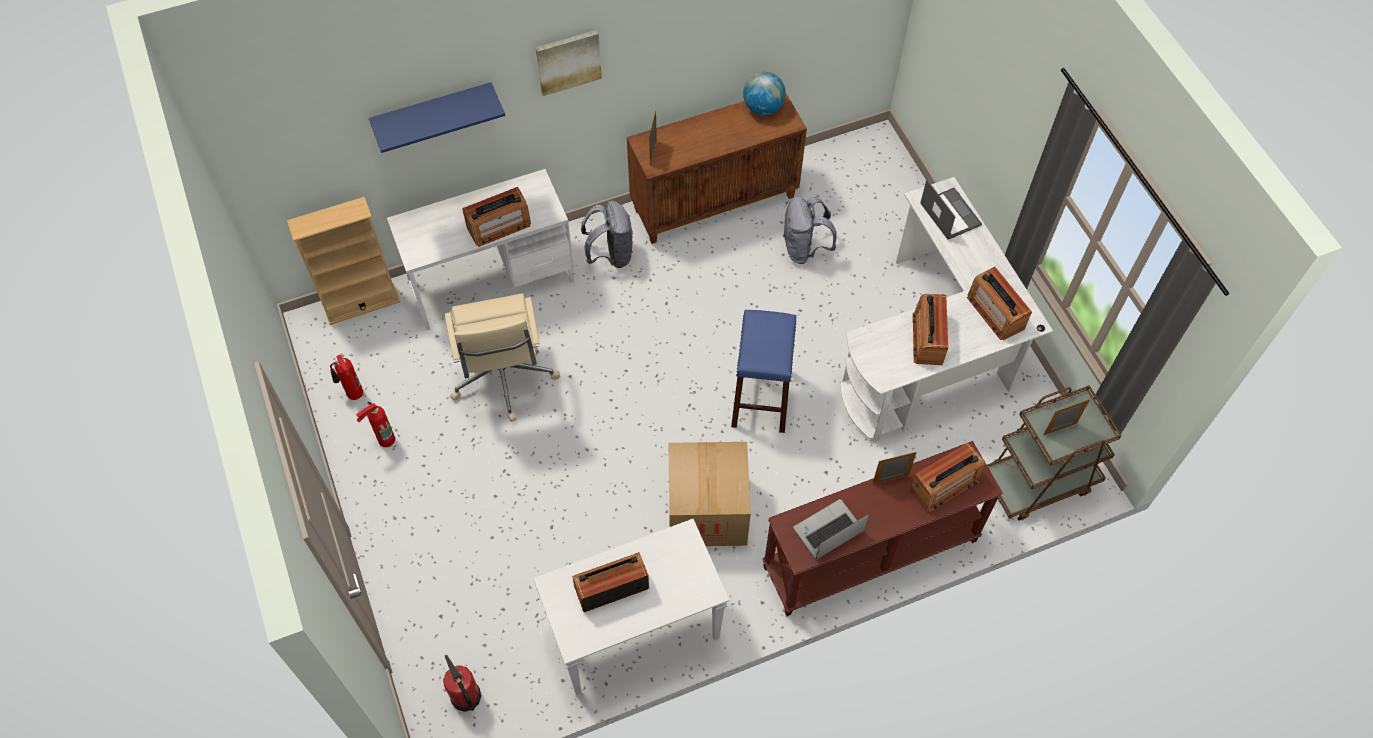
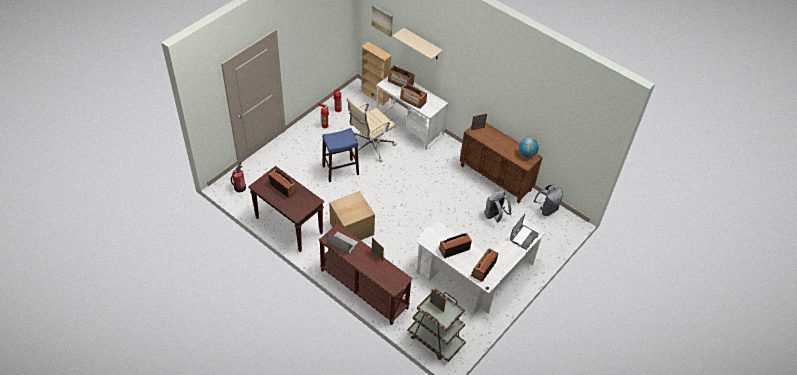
camera: 60 degrees right, 10 degrees down
blue shelf [369,82,505,153] -> beige shelf [392,28,443,60]
white console table [533,519,729,695] -> brown console table [248,166,324,252]
picture [536,30,602,96] -> picture moved to [372,5,393,37]
grey backpack [581,200,633,268] -> grey backpack moved to [534,184,563,216]
blue stool [731,310,797,433] -> blue stool moved to [322,128,359,182]
radio [910,443,985,513] -> radio moved to [388,65,415,88]

